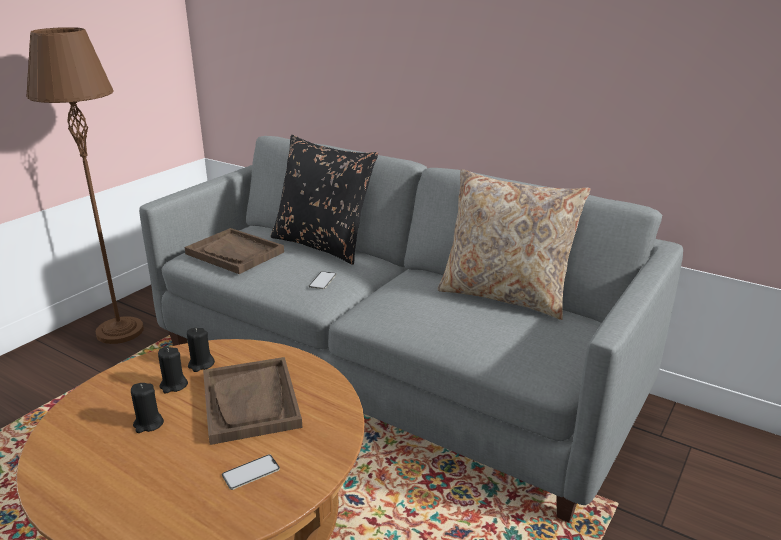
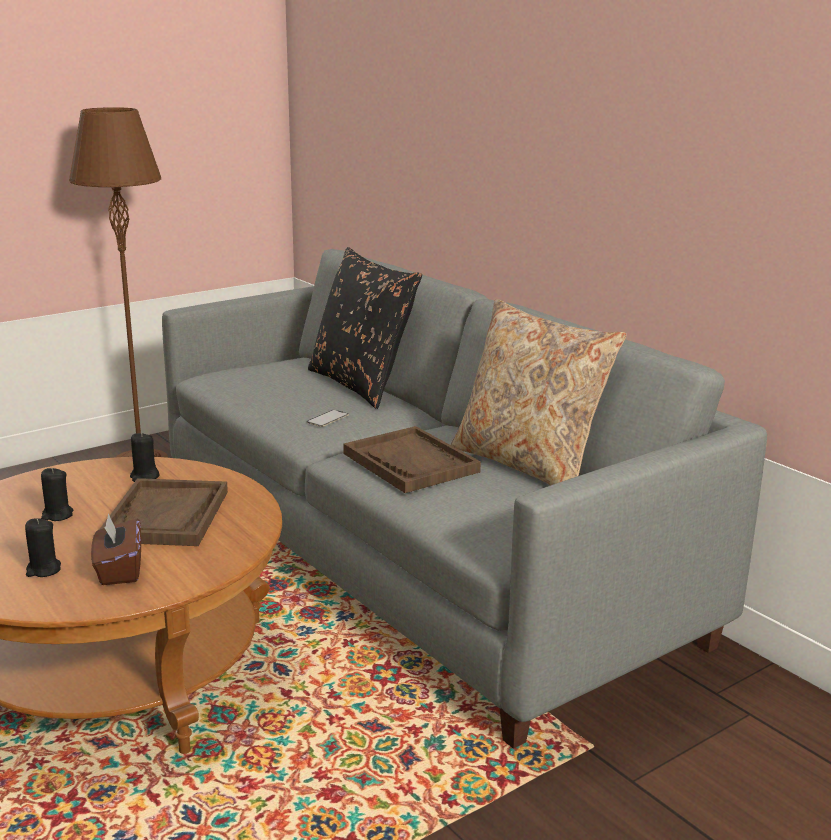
camera: 20 degrees right, 5 degrees down
black candle [158,347,188,393] -> black candle moved to [25,519,61,577]
brown tray [185,228,284,274] -> brown tray moved to [343,426,481,493]
phone [222,454,280,490] -> brown tissue box [91,514,141,585]

